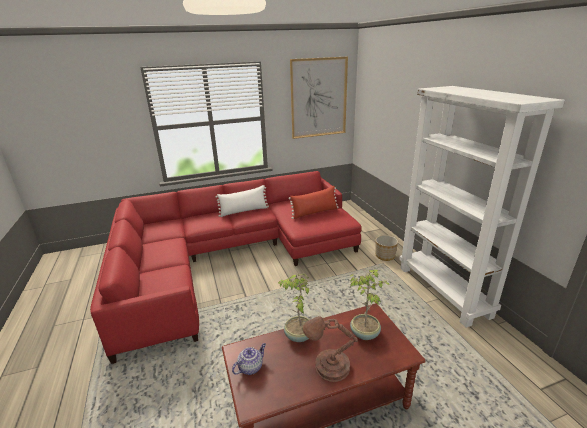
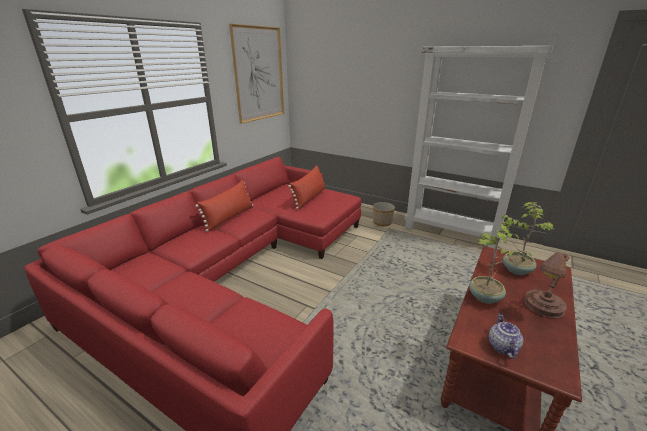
camera: 40 degrees left, 0 degrees up
white pillow [215,185,269,217] -> red pillow [195,180,253,232]

